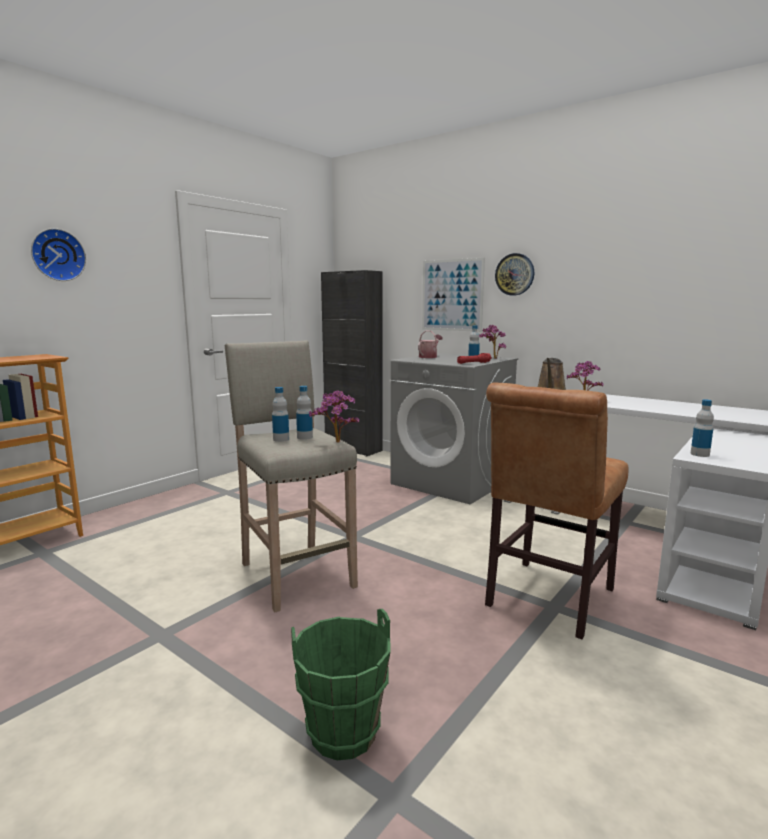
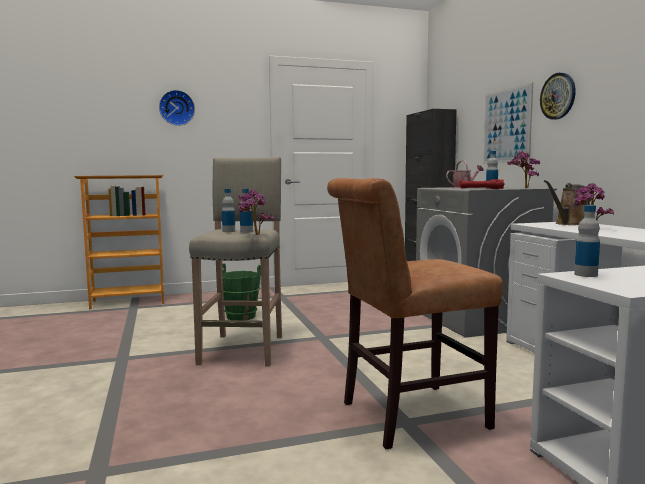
camera: 35 degrees right, 5 degrees down
green bucket [291,609,390,760] -> green bucket moved to [222,263,261,320]

